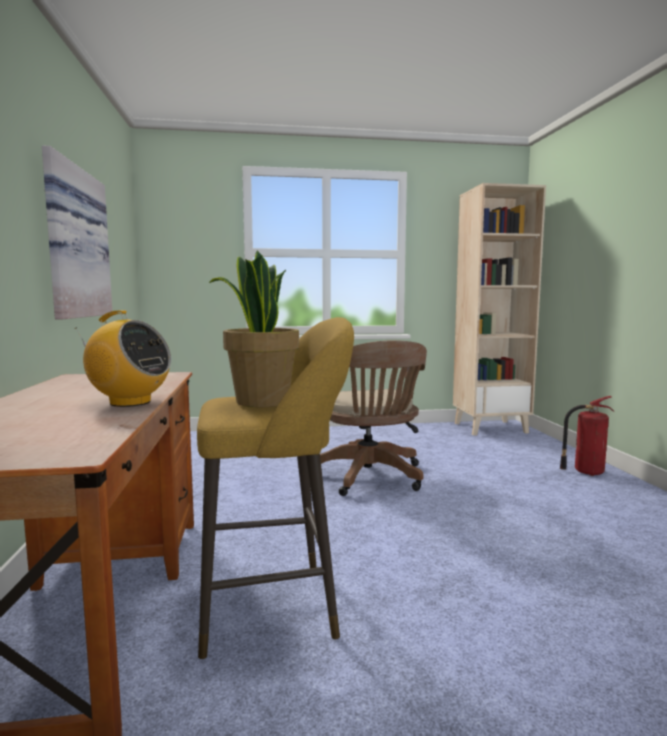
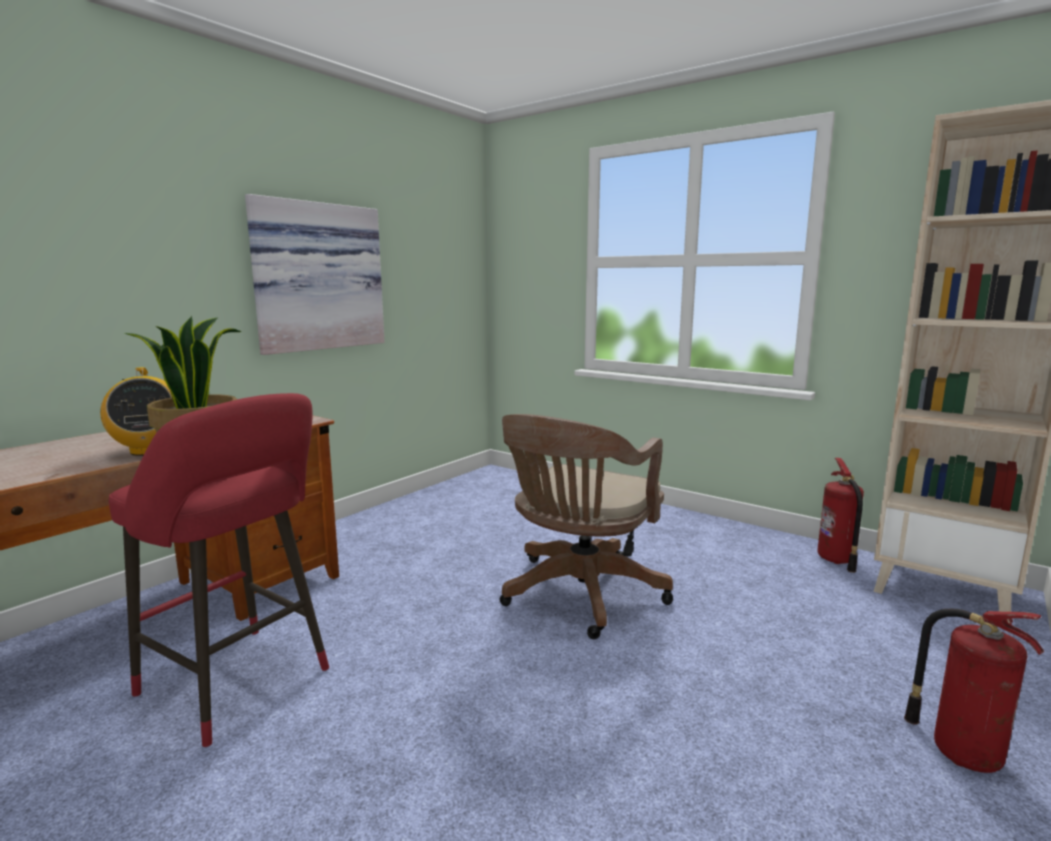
camera: 45 degrees right, 5 degrees up
yellow stool [197,317,354,659] -> red stool [109,393,329,747]
none -> fire extinguisher [817,458,864,573]

